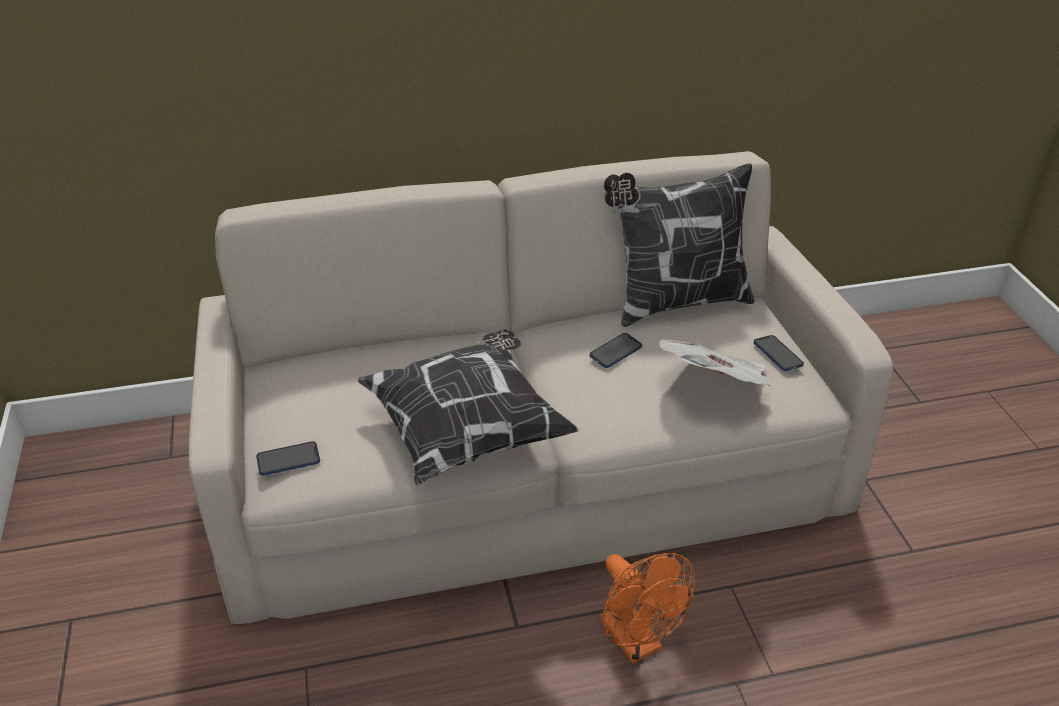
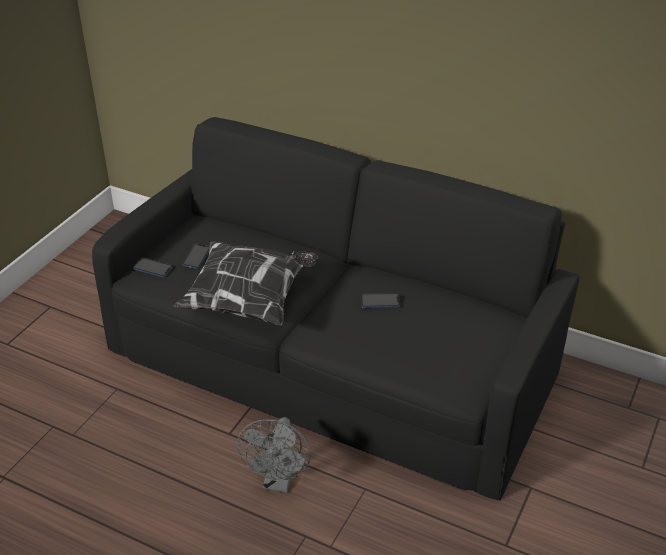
camera: 40 degrees right, 0 degrees up
beige sofa [189,151,893,624] -> black sofa [92,117,580,500]
orange fan [600,553,695,664] -> grey fan [237,417,311,493]
pillow [604,163,754,327] -> none
newspaper [659,339,771,386] -> none
phone [754,335,804,371] -> phone moved to [182,244,210,269]

